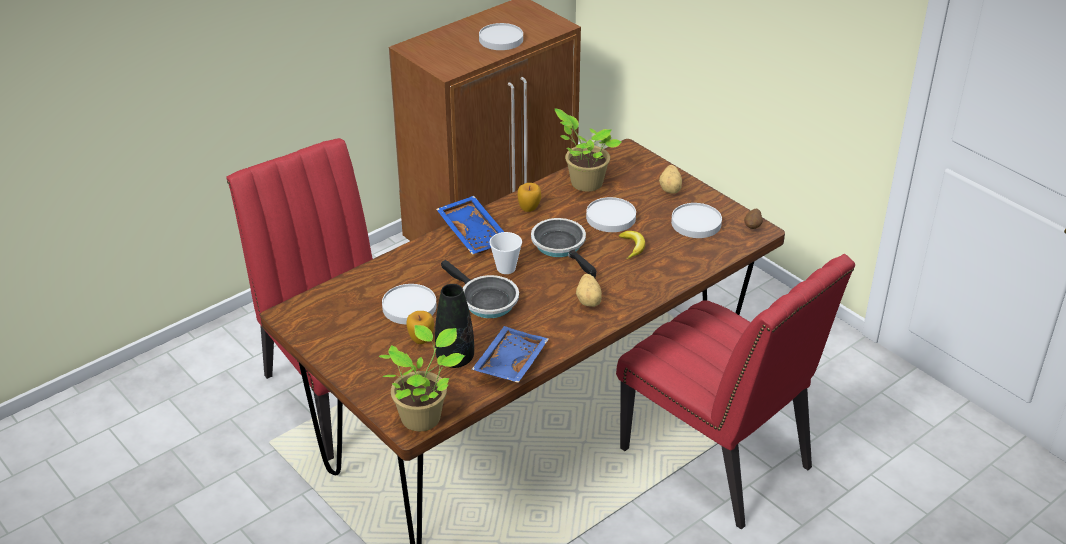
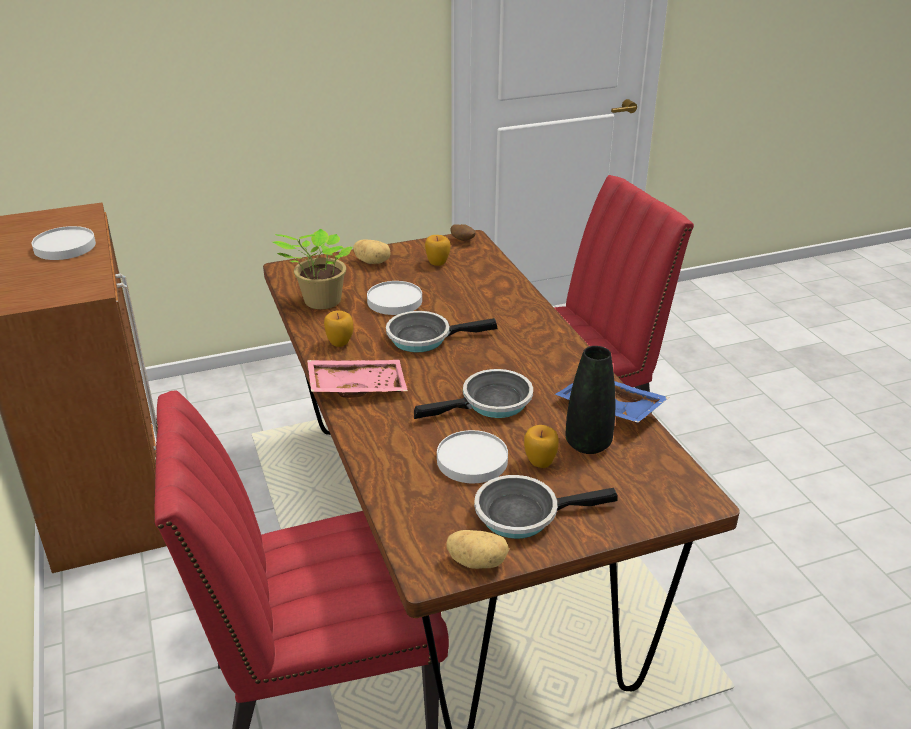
camera: 70 degrees left, 5 degrees down
potted plant [379,325,465,431] -> none
blue tray [436,196,504,255] -> pink tray [307,360,408,398]
cup [489,232,522,274] -> none
potato [576,274,602,307] -> potato moved to [446,530,509,569]
banana [619,231,645,259] -> none
white plate [671,203,722,238] -> apple [425,235,451,266]
none -> frying pan [474,475,617,539]

